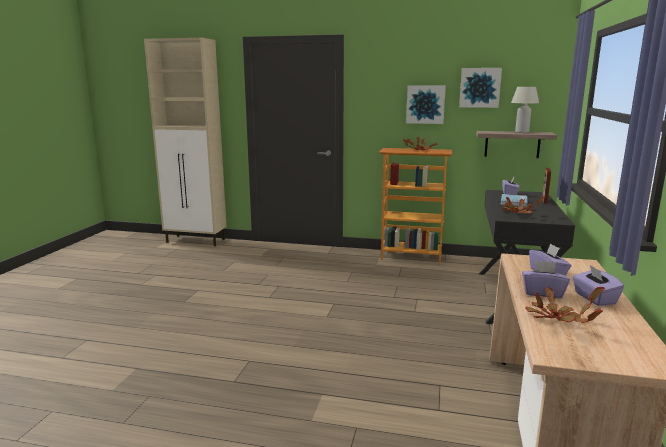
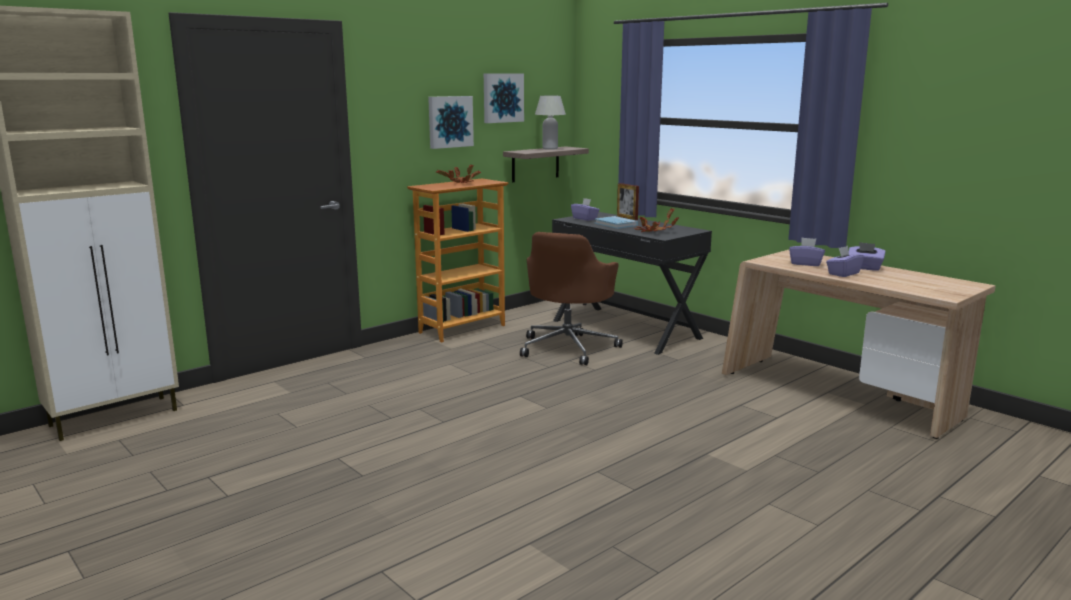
camera: 55 degrees left, 0 degrees up
potted plant [525,286,605,323] -> none
none -> brown office chair [520,232,623,365]

